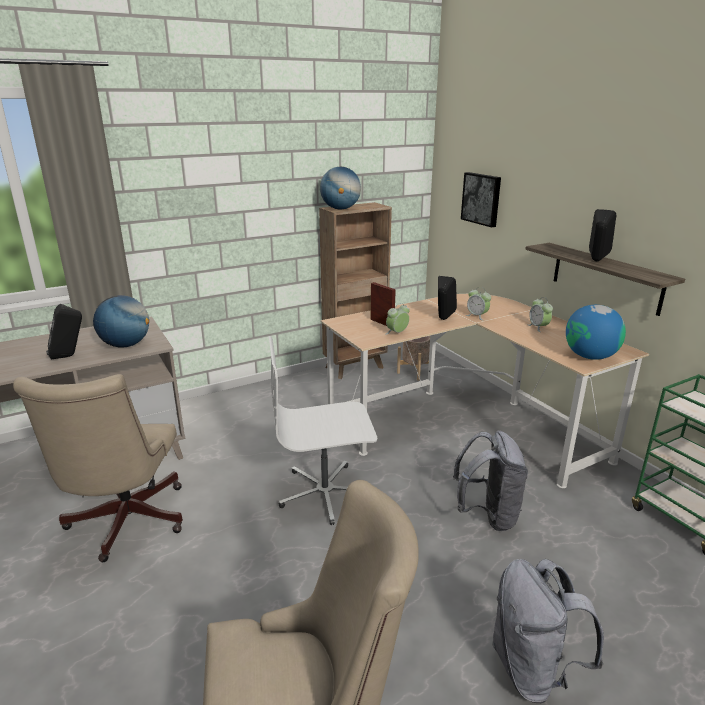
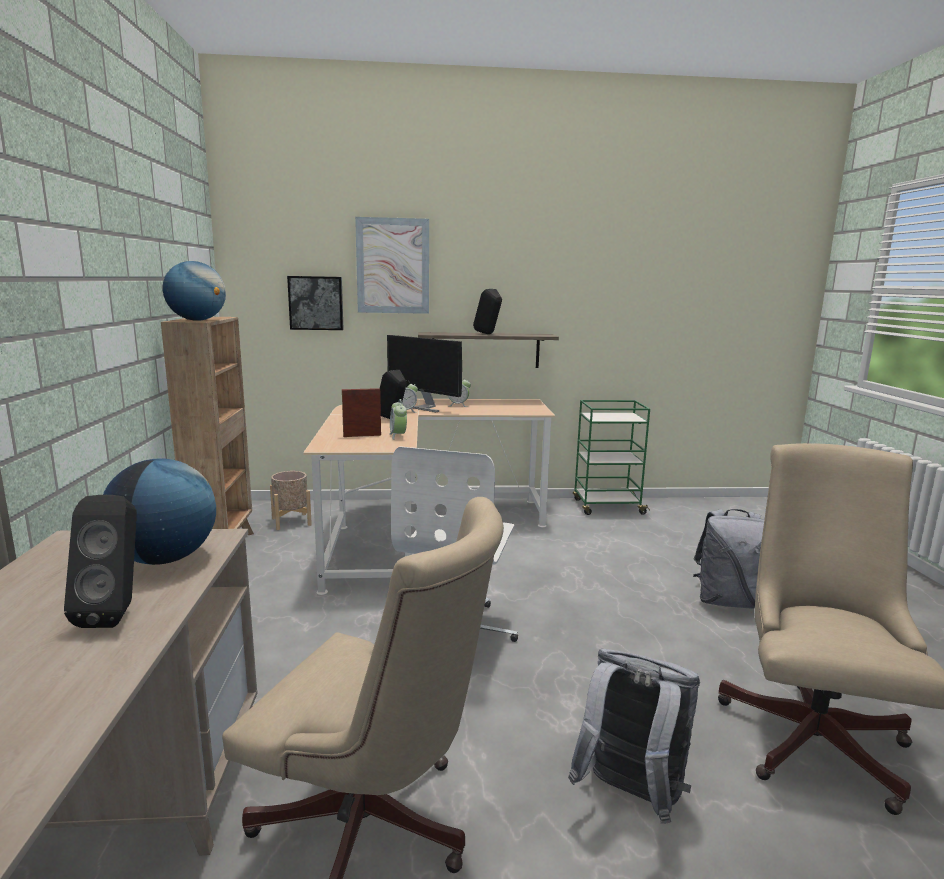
camera: 65 degrees left, 10 degrees down
grey backpack [453,431,528,531] -> grey backpack moved to [568,648,700,824]
globe [566,305,626,360] -> none
none -> picture [355,217,429,314]
none -> monitor [387,335,462,412]

